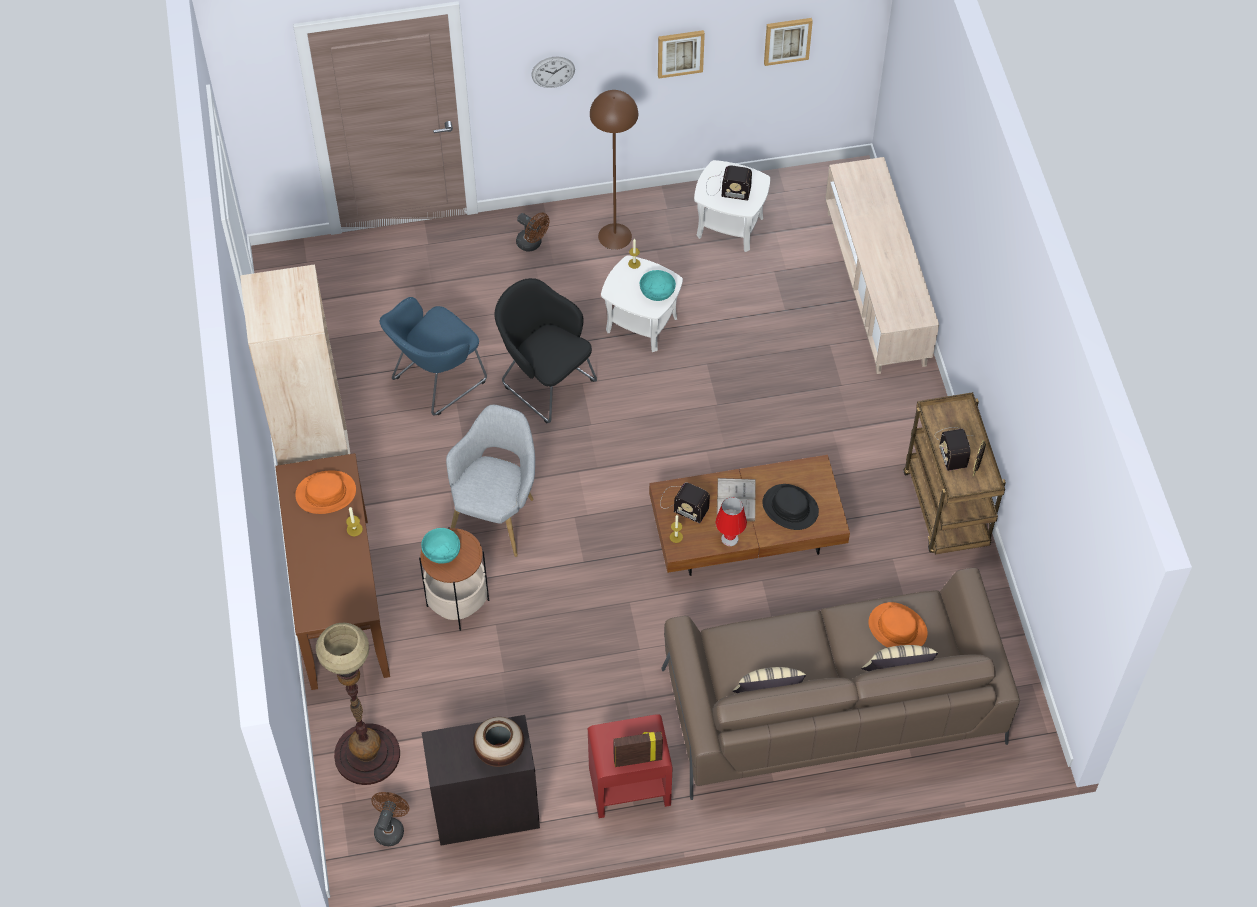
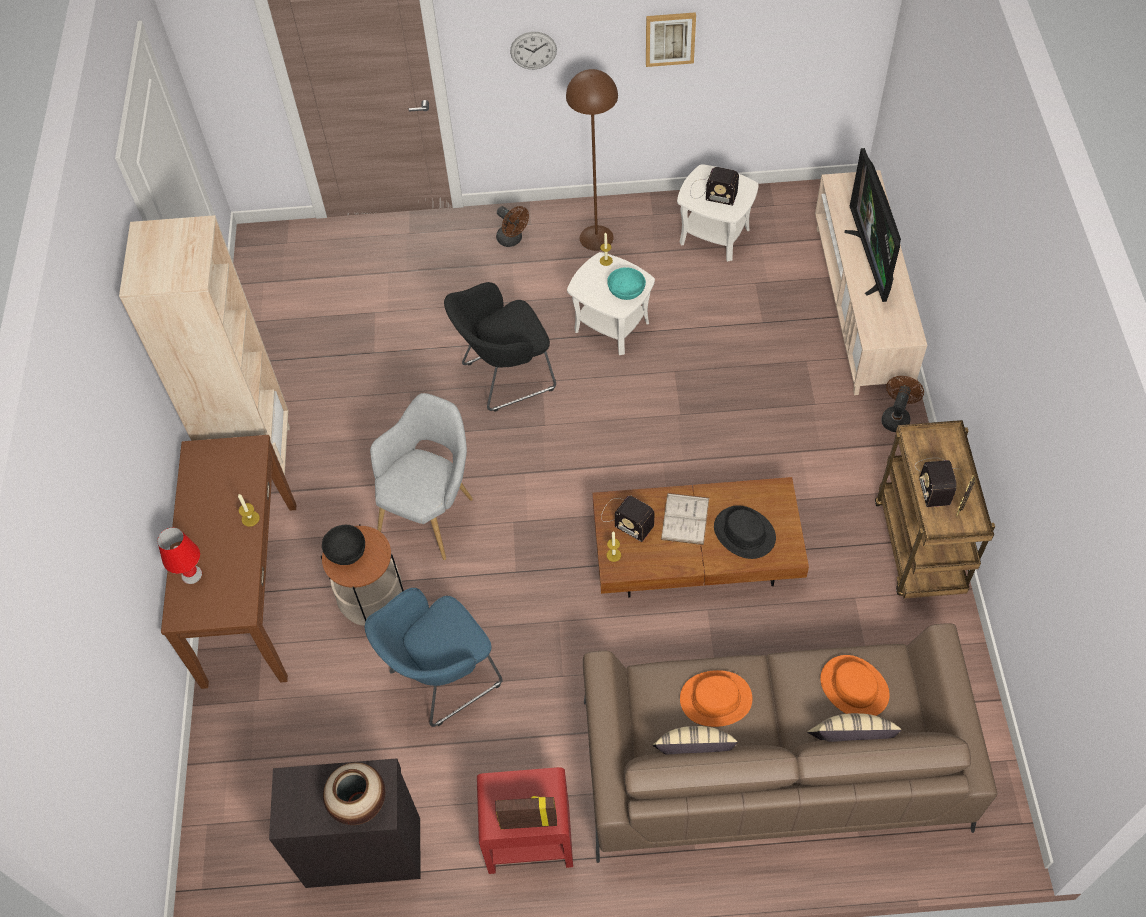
camera: 10 degrees right, 0 degrees up
orange hat [295,470,356,514] -> orange hat moved to [680,670,752,727]
floor lamp [316,623,400,785] -> none
brown fan [371,792,409,846] -> brown fan moved to [882,376,924,432]
blue armchair [380,297,487,416] -> blue armchair moved to [365,588,503,727]
turquoise bowl [421,528,460,564] -> black bowl [322,525,365,565]
black armchair [494,278,597,423] -> black armchair turned 75 degrees counterclockwise [444,282,556,412]
red table lamp [715,497,747,546] -> red table lamp moved to [157,527,202,584]
picture [764,18,813,66] -> none
none -> television [845,148,901,302]

